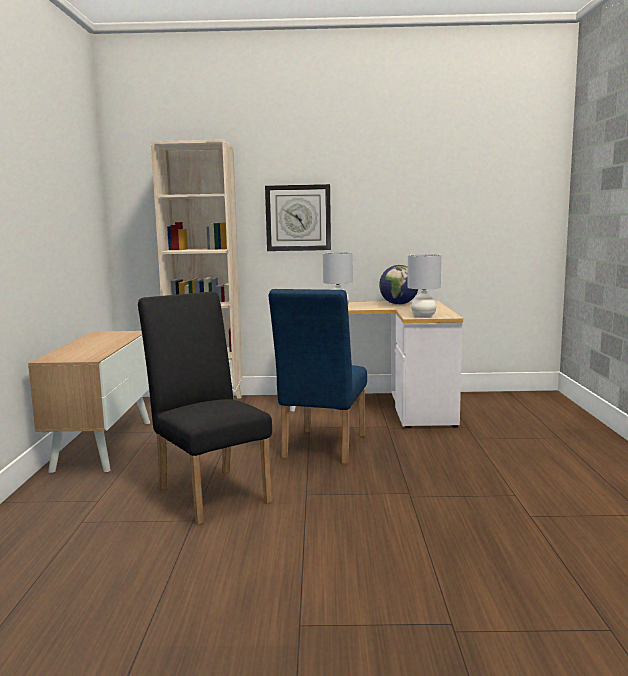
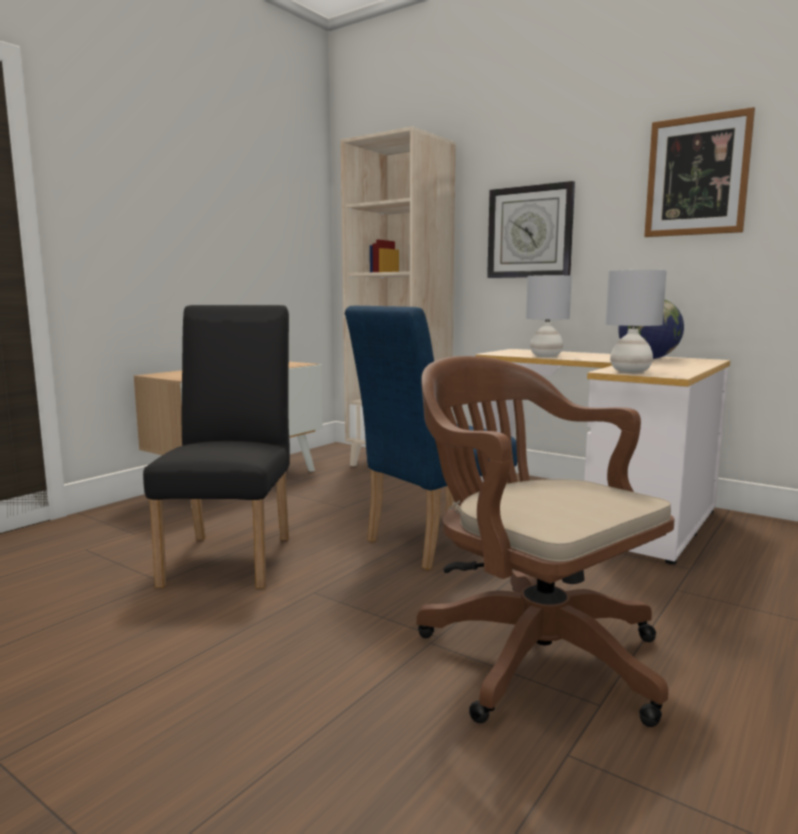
camera: 35 degrees right, 0 degrees up
none -> brown office chair [417,356,675,727]
none -> picture [644,107,755,237]

